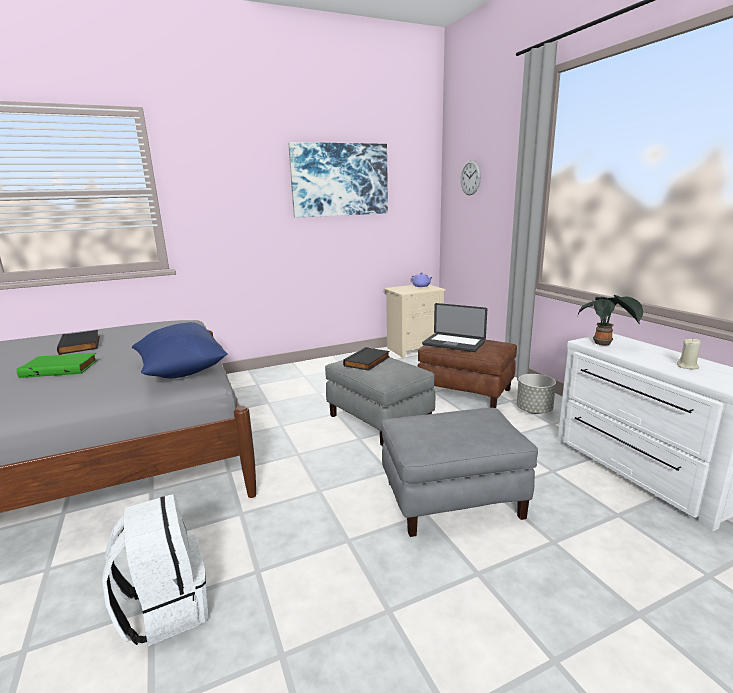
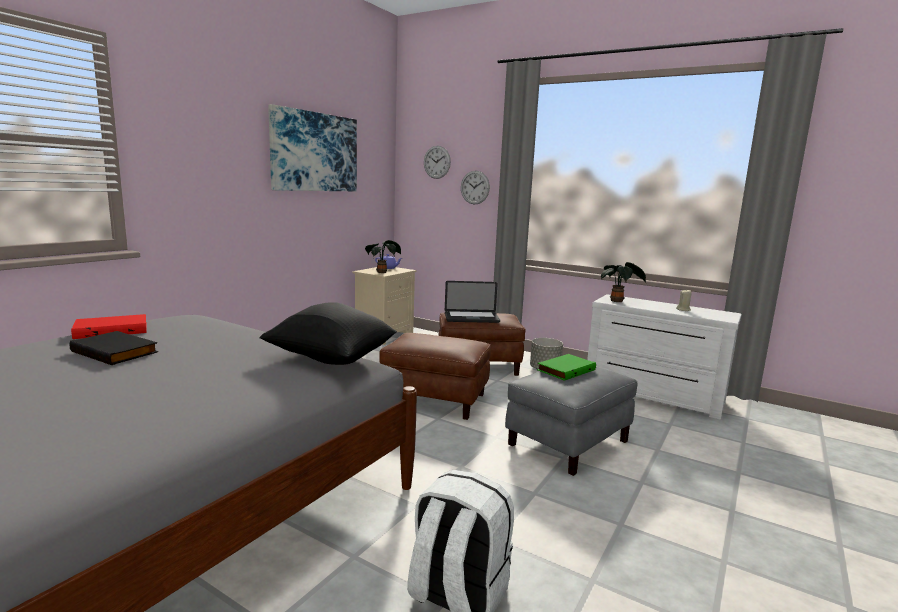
camera: 35 degrees left, 5 degrees down
green book [16,353,98,378] -> green book moved to [537,354,596,381]
blue pillow [132,322,227,378] -> black pillow [259,302,397,365]
grey ottoman [325,357,435,446] -> brown ottoman [379,333,491,420]
black book [343,347,390,371] -> none
none -> red book [71,314,147,339]
none -> potted plant [365,240,401,273]
none -> wall clock [461,171,490,204]

